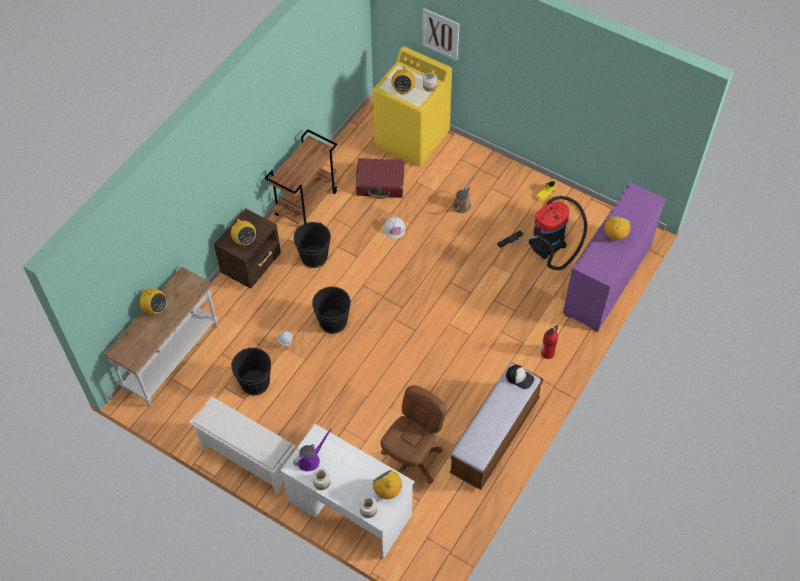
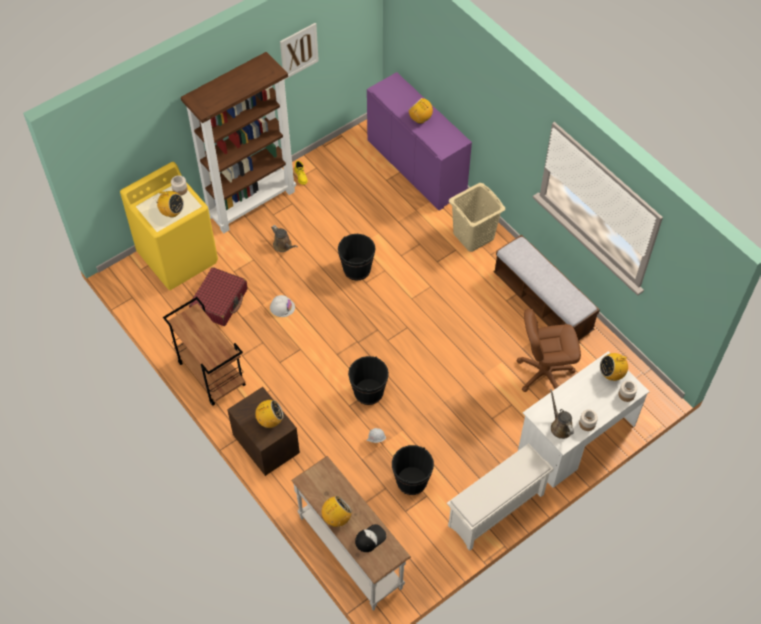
camera: 70 degrees left, 0 degrees up
purple watering can [293,429,332,471] -> brown watering can [550,389,574,439]
black bucket [294,222,331,268] -> black bucket moved to [338,234,375,281]
brown office chair [380,385,446,484] -> brown office chair turned 60 degrees counterclockwise [516,309,581,392]
picture [422,8,460,61] -> picture moved to [280,23,319,80]
vacuum cleaner [497,196,587,270] -> none
cap [506,365,534,389] -> cap moved to [355,524,386,552]
fire extinguisher [541,325,558,359] -> beige laundry basket [449,183,505,252]
none -> brown bookcase [181,52,296,233]

